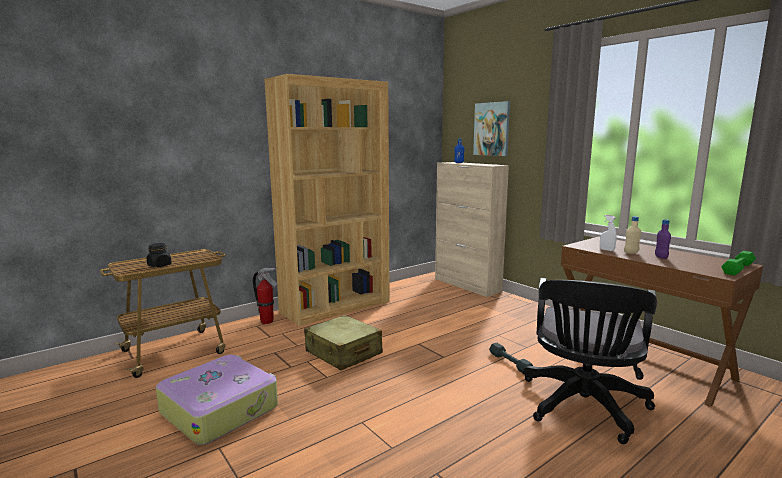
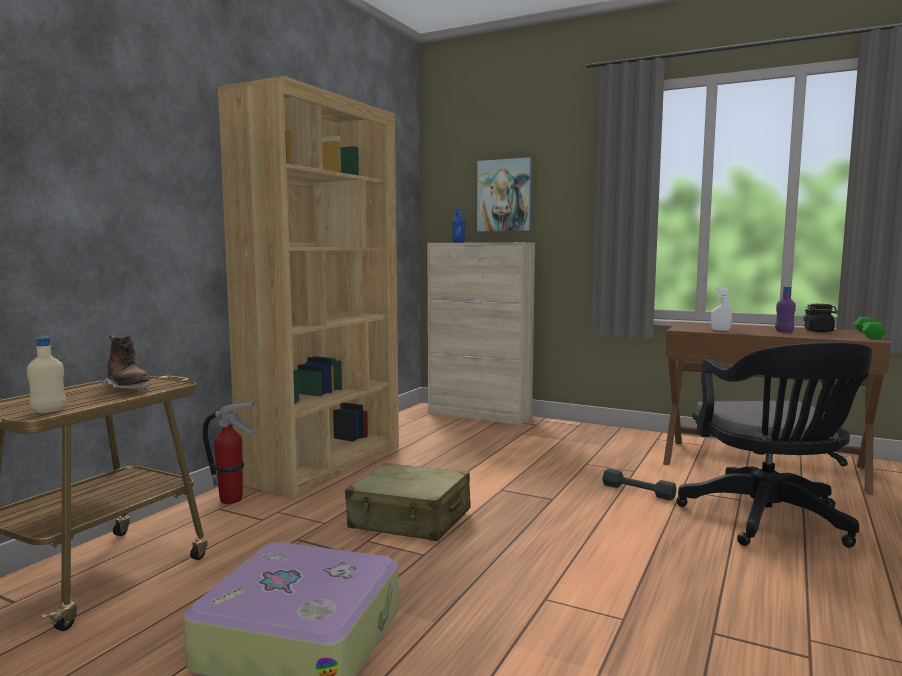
camera: 25 degrees left, 5 degrees down
black jar [147,243,172,267] -> black jar moved to [803,304,838,332]
beige bottle [624,216,641,254] -> beige bottle moved to [27,337,66,413]
none -> brown boot [101,335,150,389]

